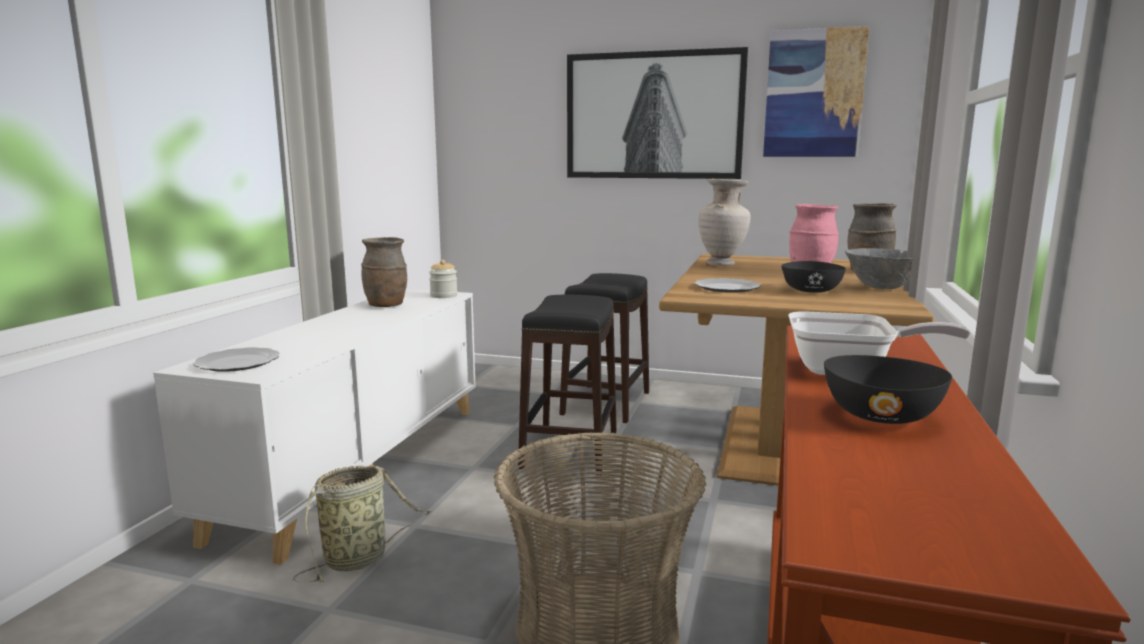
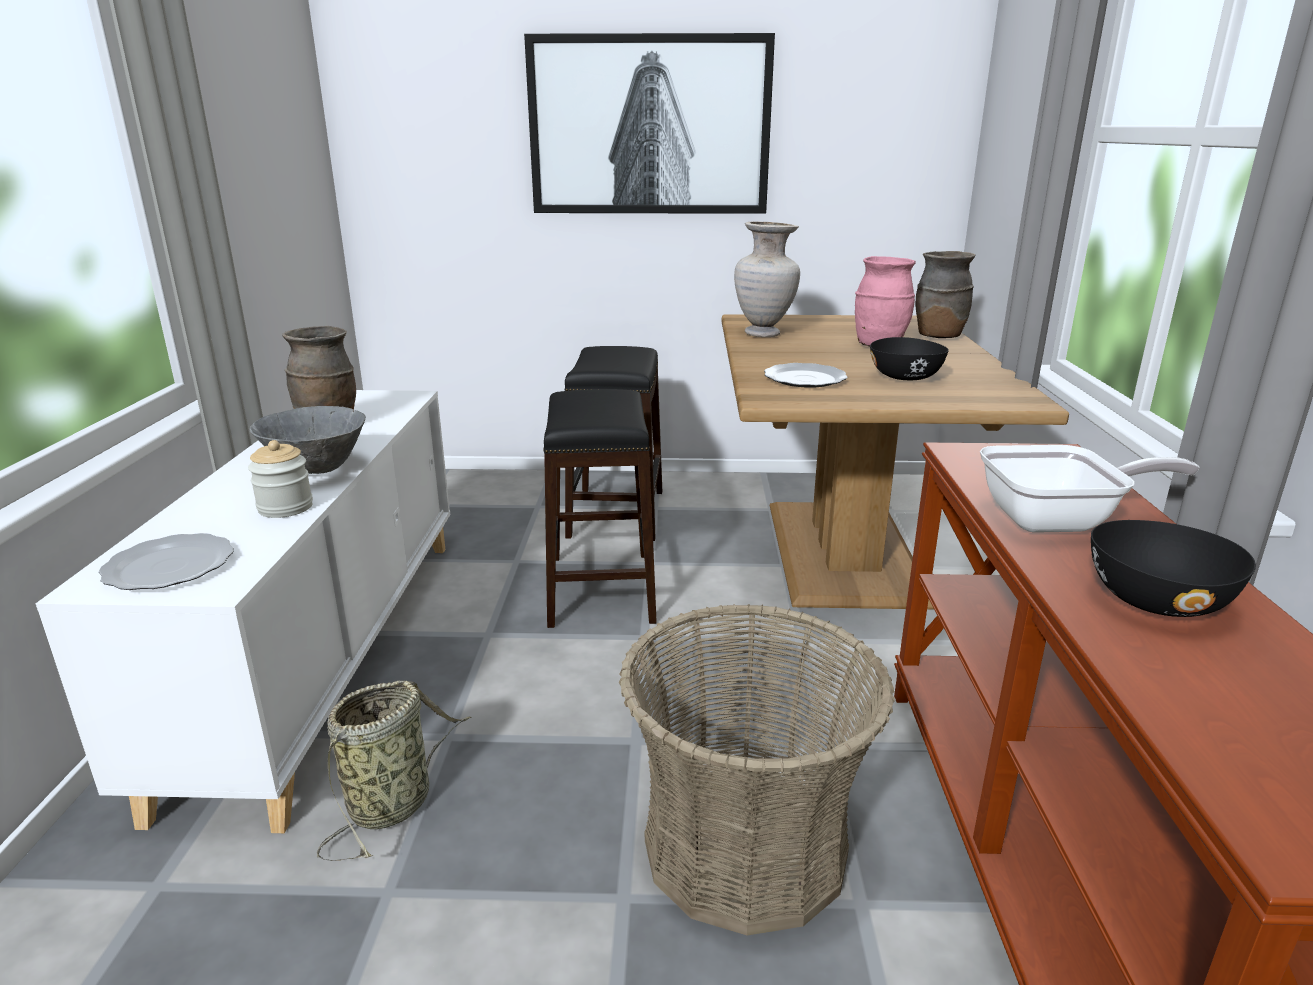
camera: 15 degrees left, 10 degrees up
jar [429,259,458,298] -> jar moved to [248,440,313,518]
picture [763,26,869,157] -> none
grey bowl [845,248,913,289] -> grey bowl moved to [250,406,366,474]

